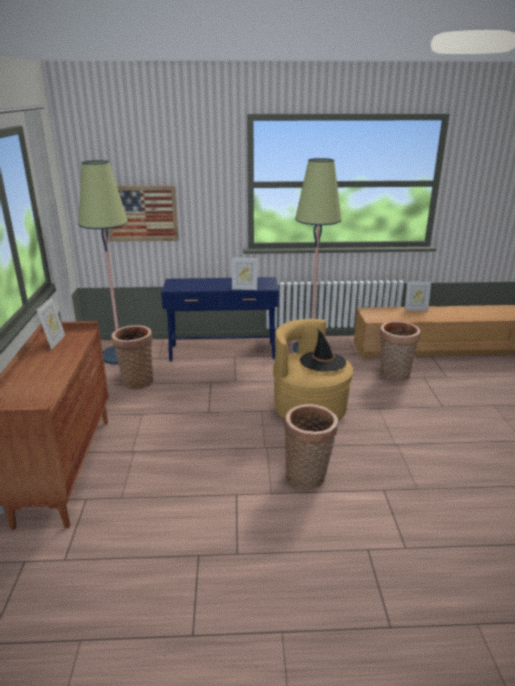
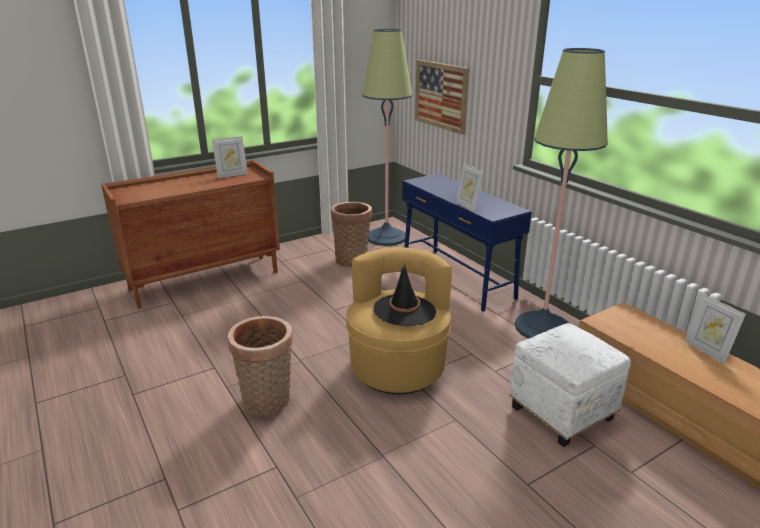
camera: 60 degrees right, 0 degrees up
basket [380,321,420,382] -> white ottoman [510,323,631,447]

